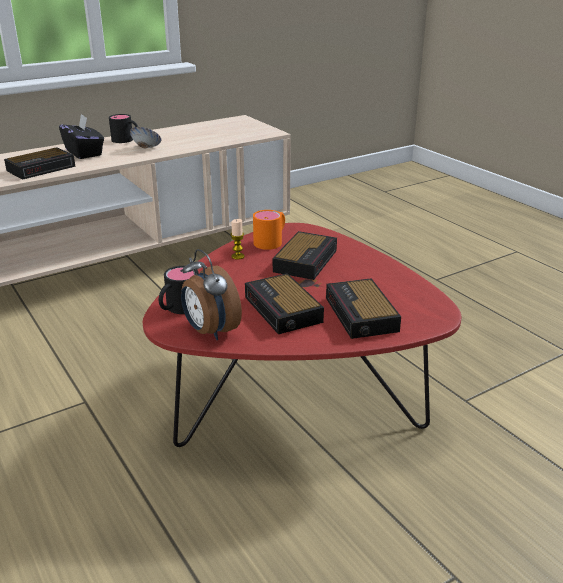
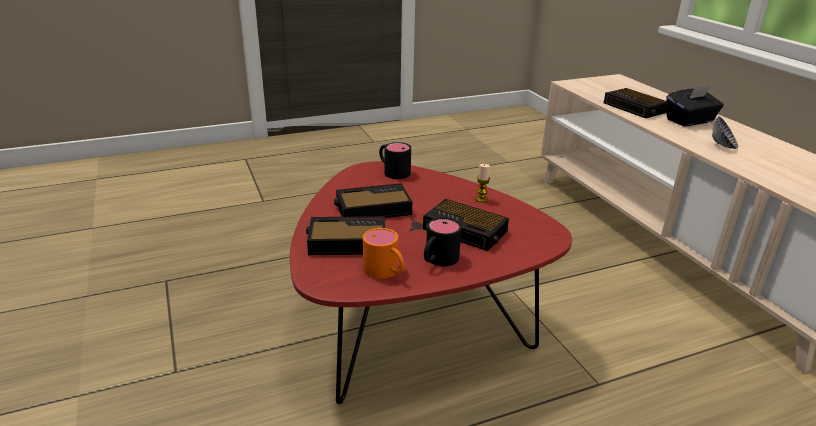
camera: 100 degrees right, 0 degrees up
black mug [109,114,138,143] -> black mug moved to [424,217,462,266]
alarm clock [181,249,242,340] -> none
orange mug [253,210,285,250] -> orange mug moved to [363,228,404,279]

